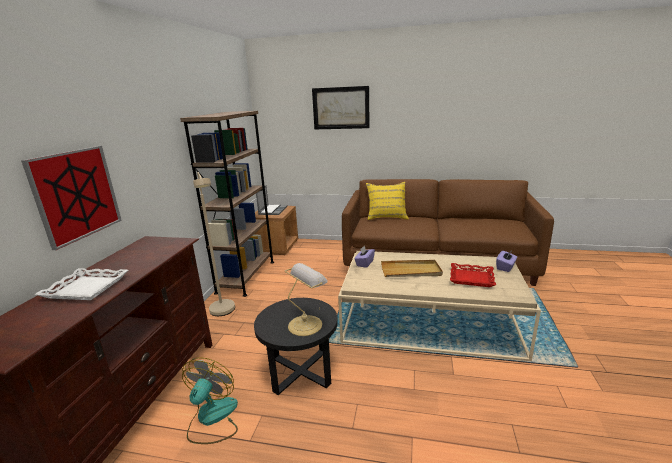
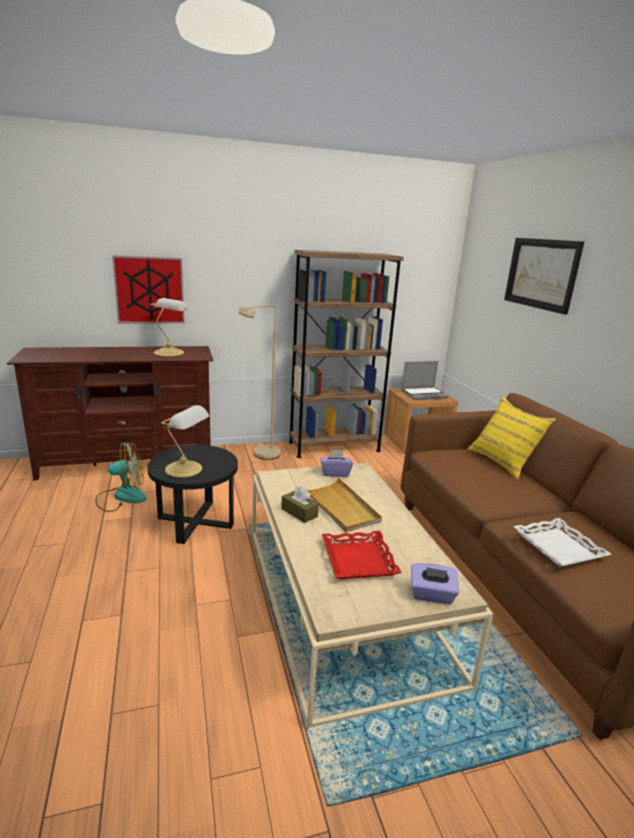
camera: 60 degrees right, 0 degrees up
white tray [35,268,128,300] -> white tray moved to [513,518,612,567]
none -> table lamp [150,298,190,356]
none -> brown tissue box [281,486,319,523]

